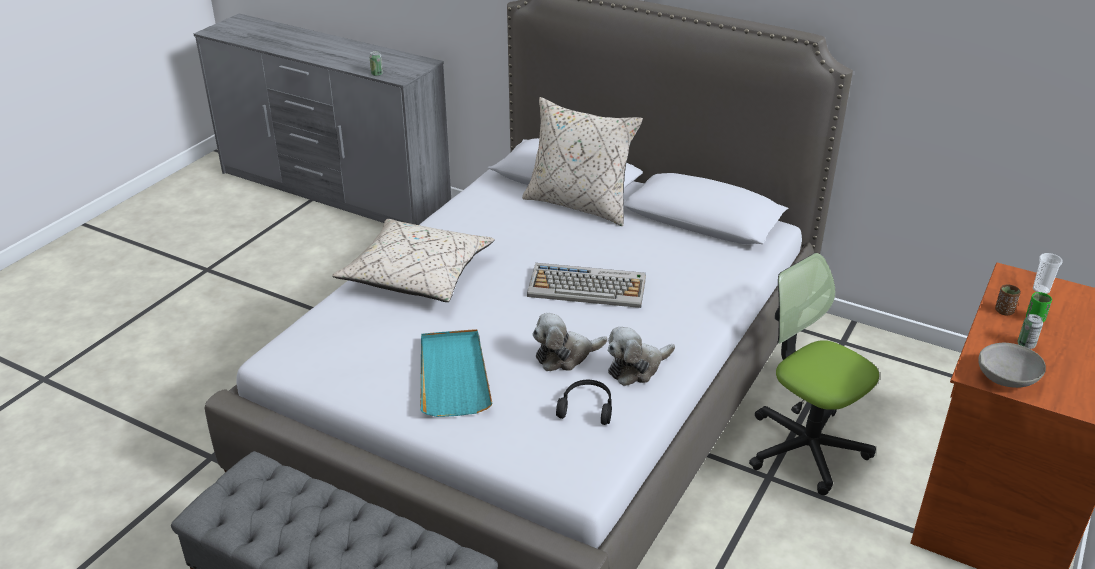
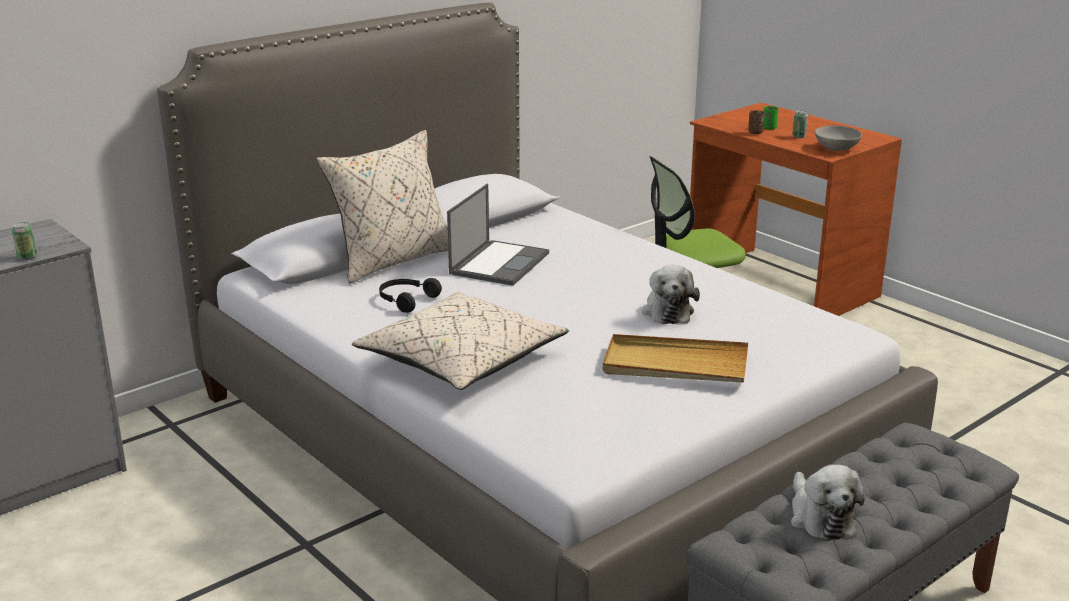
camera: 70 degrees left, 10 degrees down
turquoise tray [420,329,492,417] -> beige tray [603,334,748,383]
keyboard [527,263,646,308] -> none
black headphones [556,380,612,425] -> black headphones moved to [379,278,442,313]
plush toy [608,326,675,386] -> plush toy moved to [791,465,865,541]
cup [1033,253,1063,294] -> none
none -> laptop [447,184,549,286]

